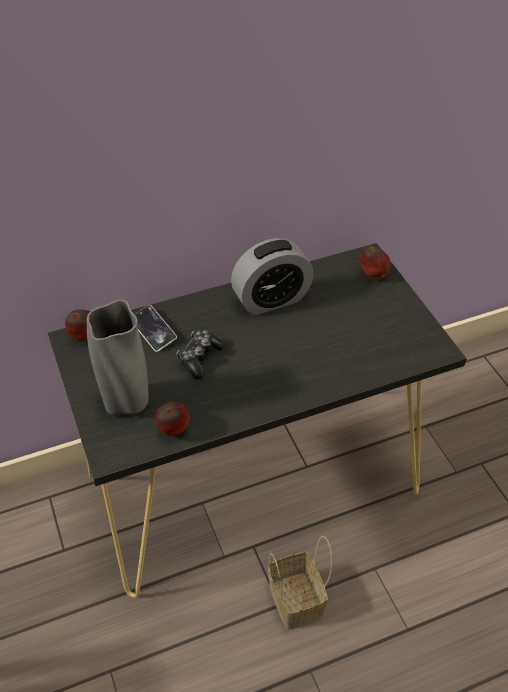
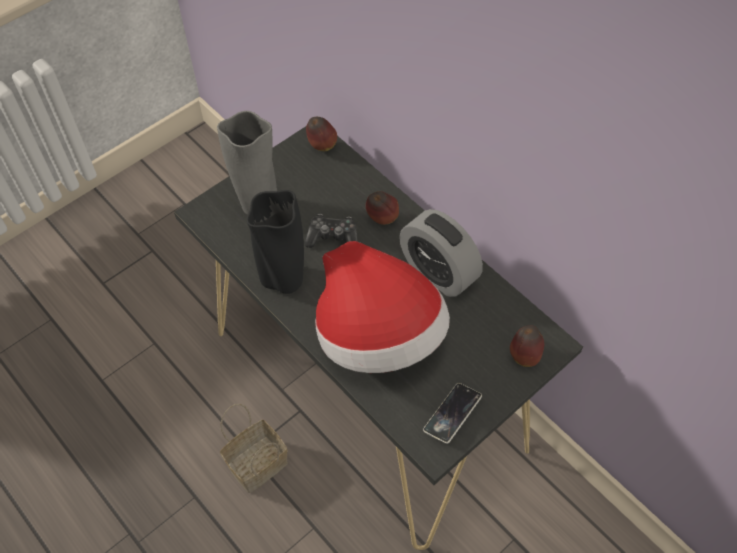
camera: 70 degrees right, 10 degrees up
phone [135,305,177,352] -> phone moved to [423,383,482,444]
apple [155,401,190,437] -> apple moved to [366,191,399,225]
none -> black vase [247,190,304,294]
none -> hat [315,241,450,373]

